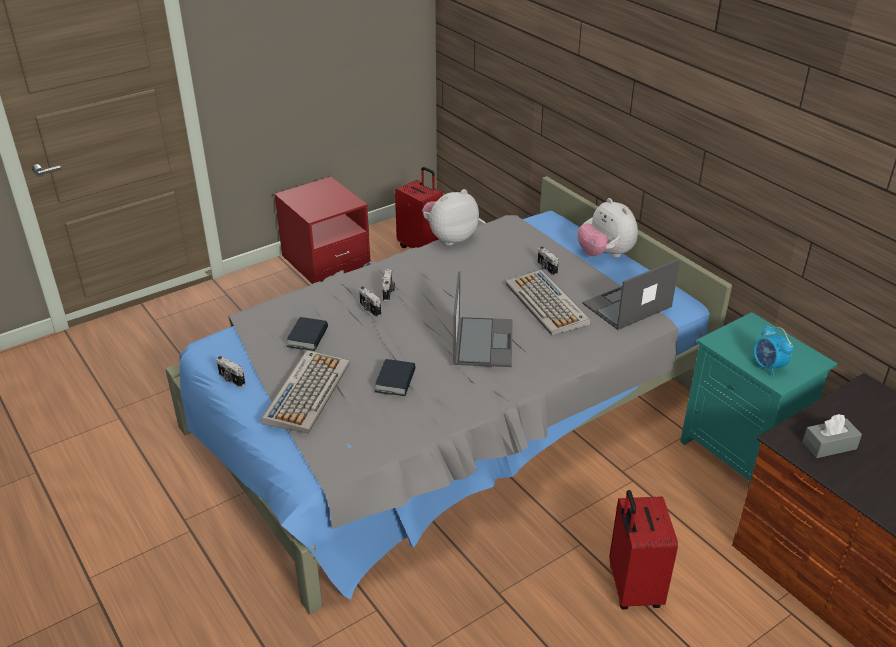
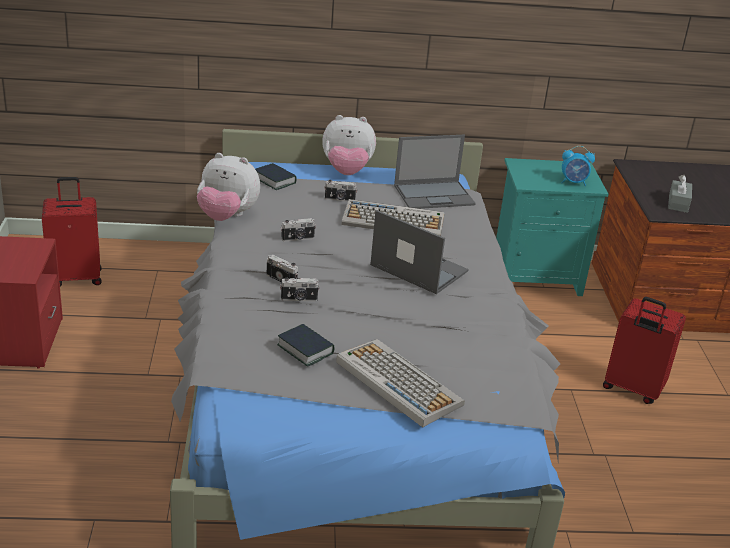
camera: 60 degrees left, 5 degrees down
camera [216,356,245,388] -> camera moved to [281,218,316,241]
book [375,359,416,396] -> book moved to [255,163,297,190]
plush toy [422,189,479,246] -> plush toy turned 75 degrees counterclockwise [197,153,260,221]
laptop [582,259,680,330] -> laptop turned 105 degrees counterclockwise [394,135,476,209]

